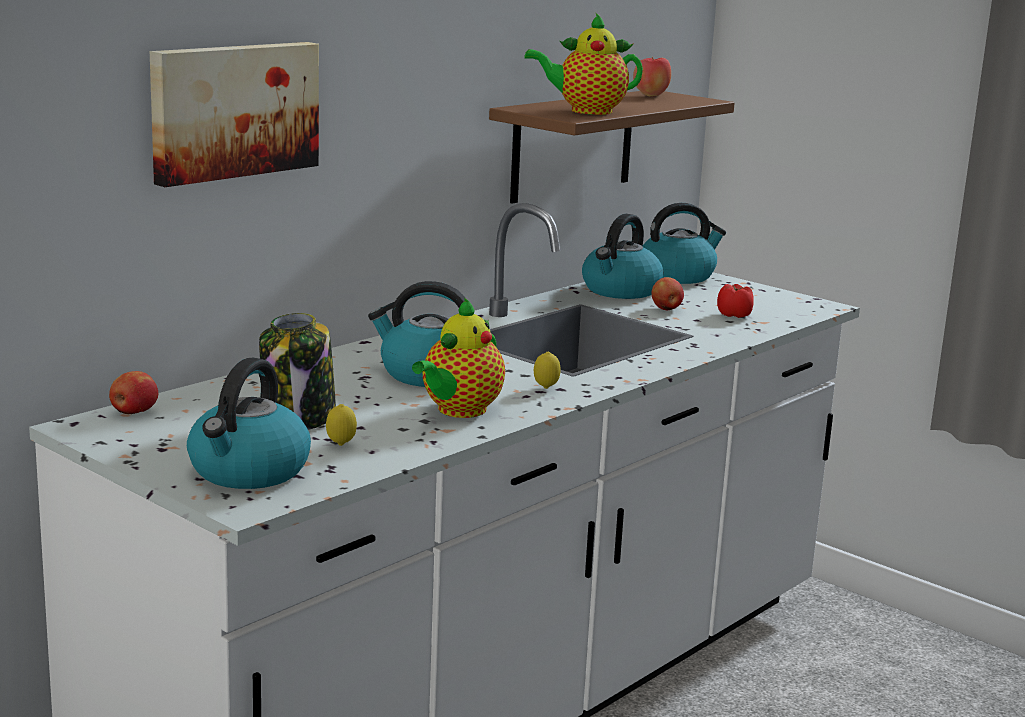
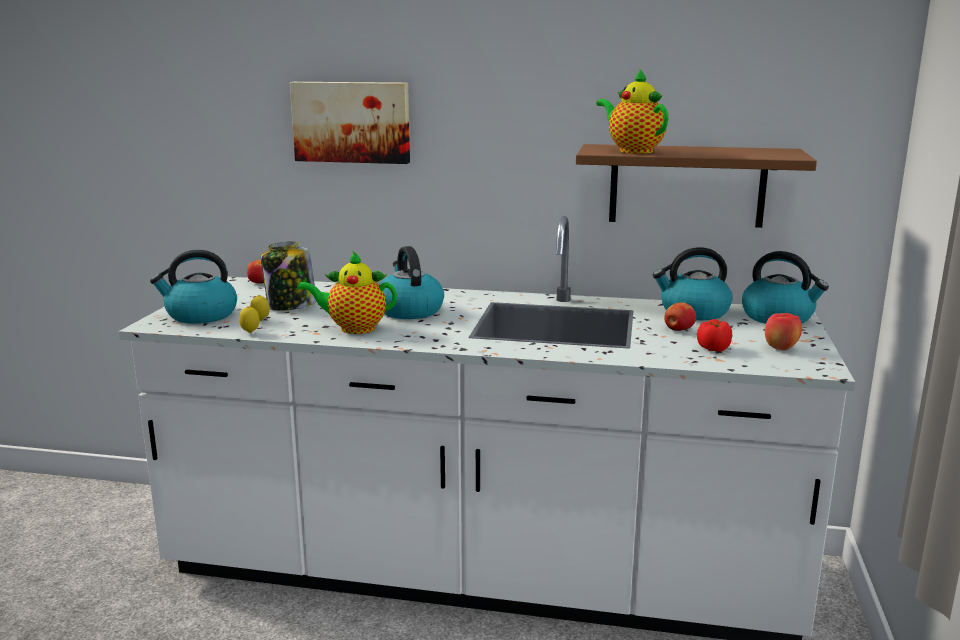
camera: 60 degrees right, 0 degrees up
lemon [534,352,561,389] -> lemon moved to [239,306,260,333]
apple [633,57,671,97] -> apple moved to [765,313,802,350]

